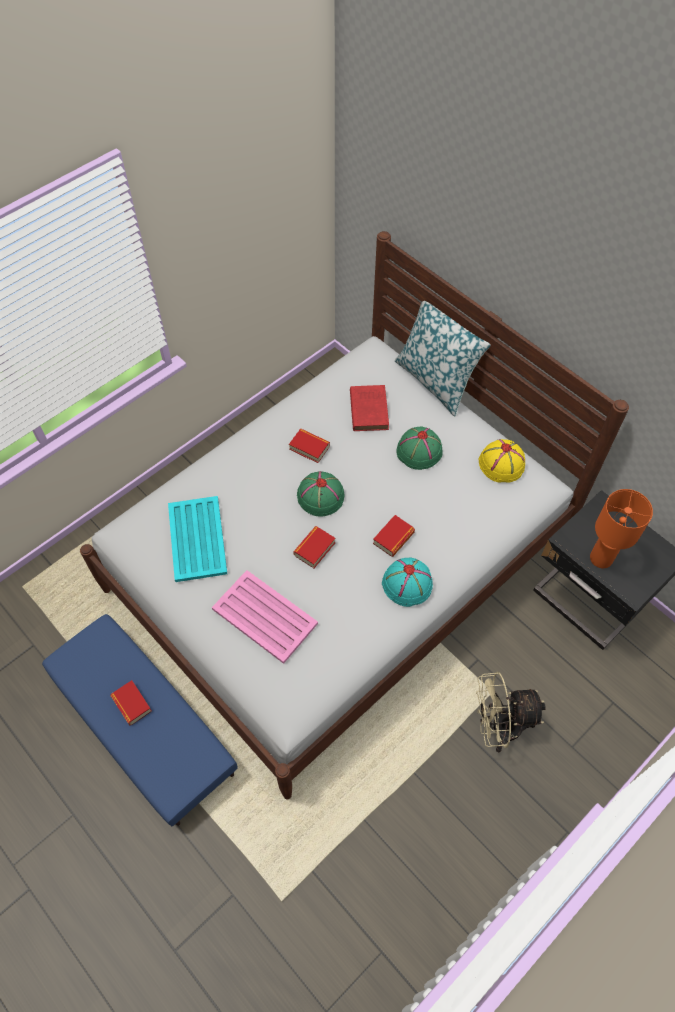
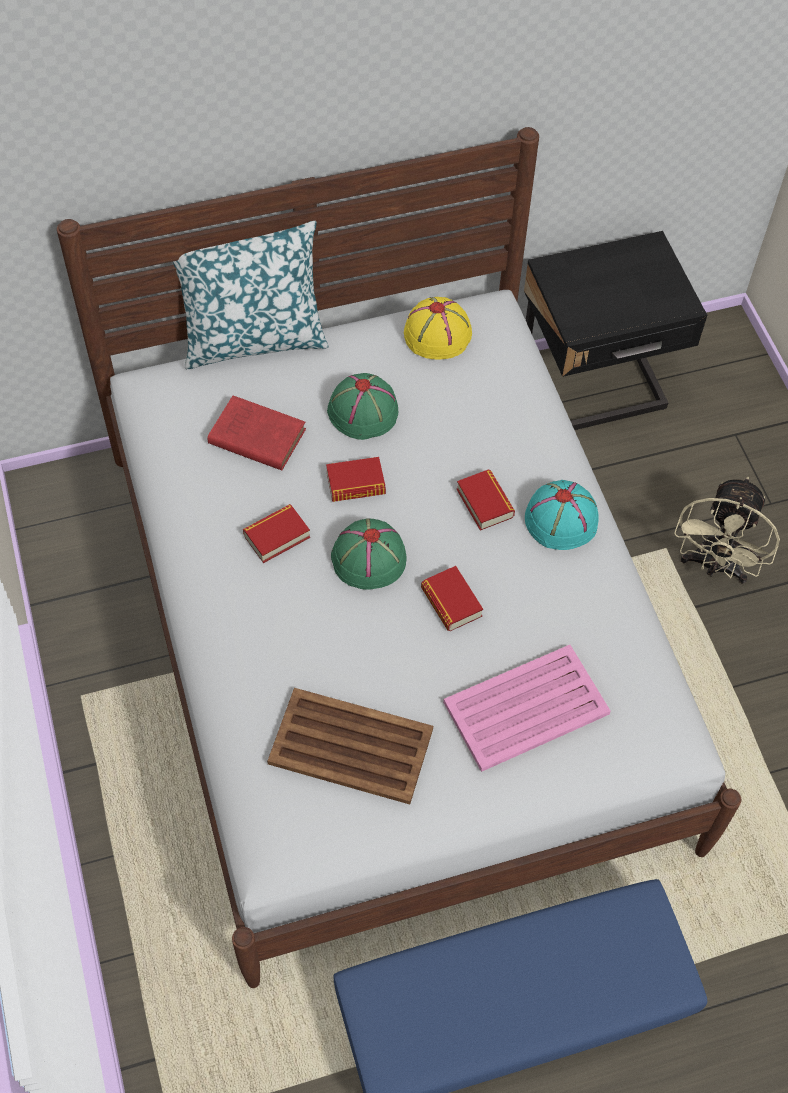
camera: 65 degrees left, 0 degrees up
book [110,680,152,726] -> book moved to [326,457,386,502]
turquoise tray [168,496,227,582] -> brown tray [267,688,433,805]
orange table lamp [590,489,653,568] -> none

